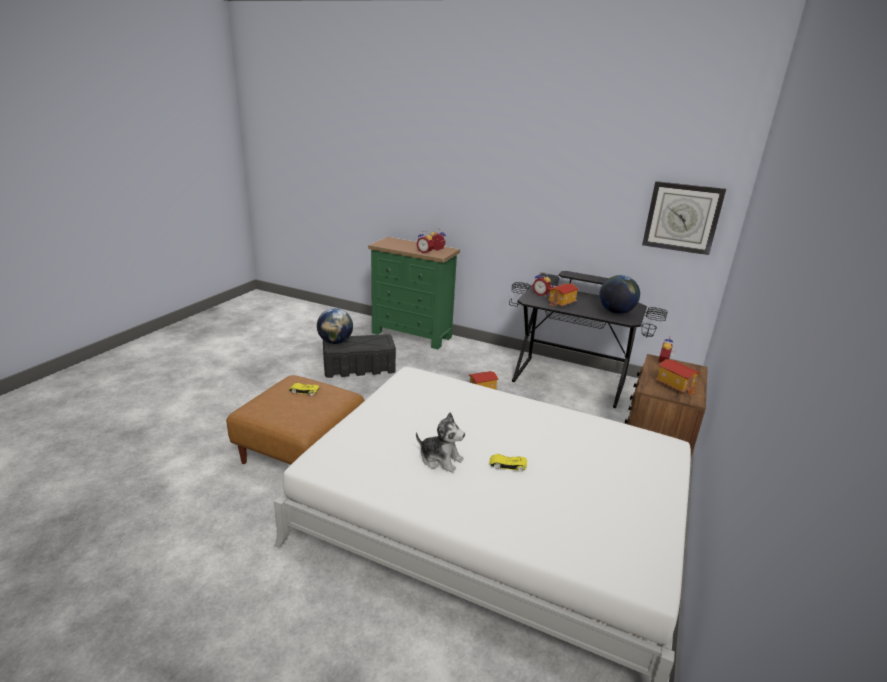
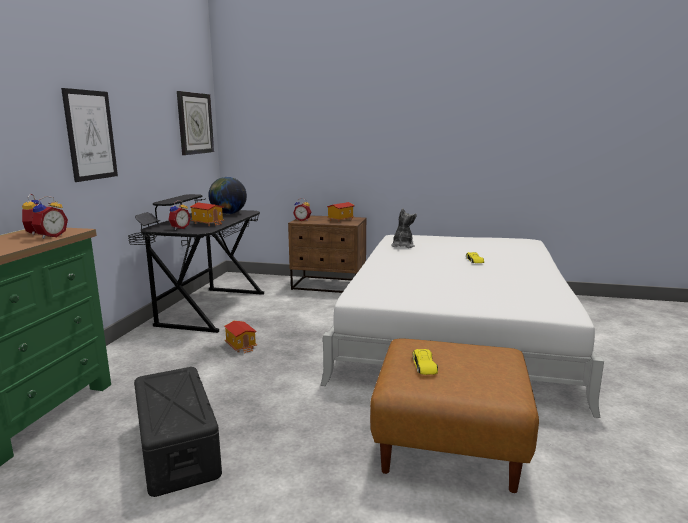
camera: 100 degrees left, 10 degrees down
globe [317,308,353,344] -> none
plush toy [416,412,465,472] -> plush toy moved to [391,208,417,248]
none -> picture [61,88,118,182]

